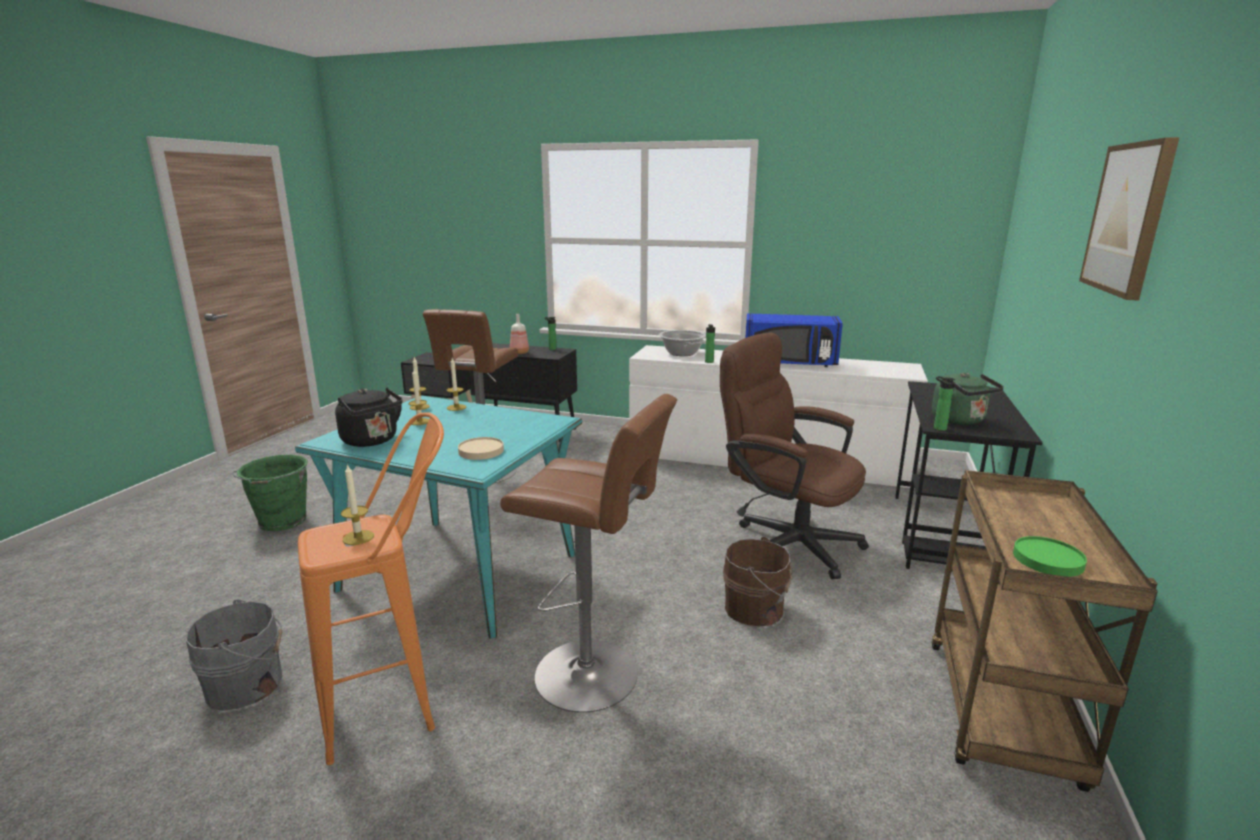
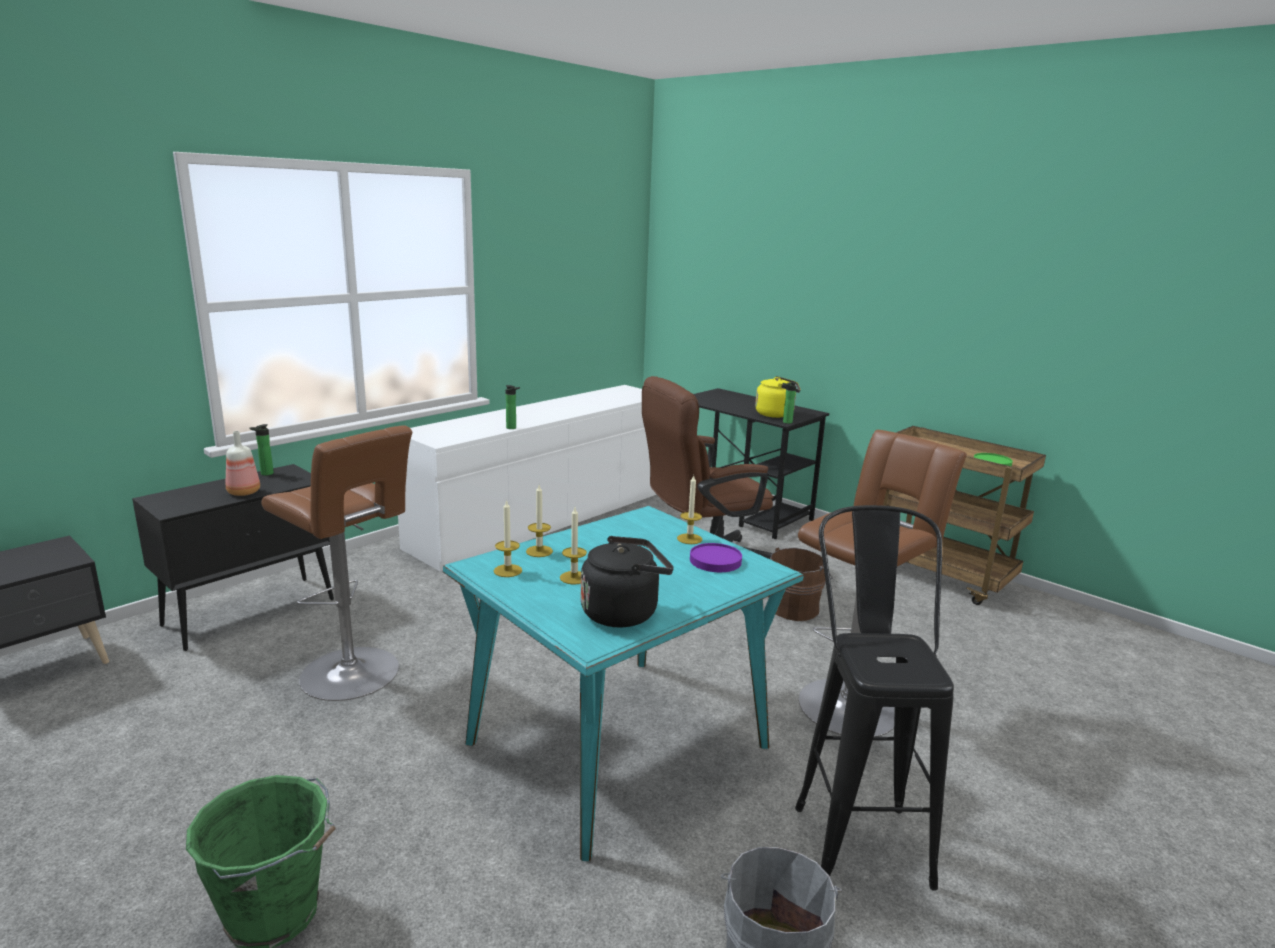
camera: 65 degrees left, 0 degrees up
orange stool [298,412,444,765] -> black stool [795,505,954,891]
candle [341,464,374,545] -> candle moved to [677,476,702,544]
beige plate [458,437,504,460] -> purple plate [690,543,742,572]
cooking pot [659,330,706,356] -> none
blue microwave [745,313,843,367] -> none
green kettle [932,372,1004,425] -> yellow kettle [755,376,801,418]
picture [1079,137,1180,301] -> none

